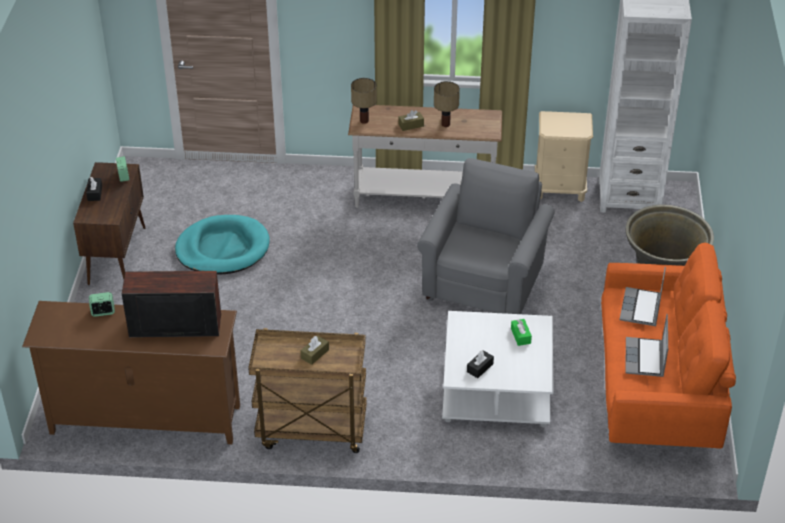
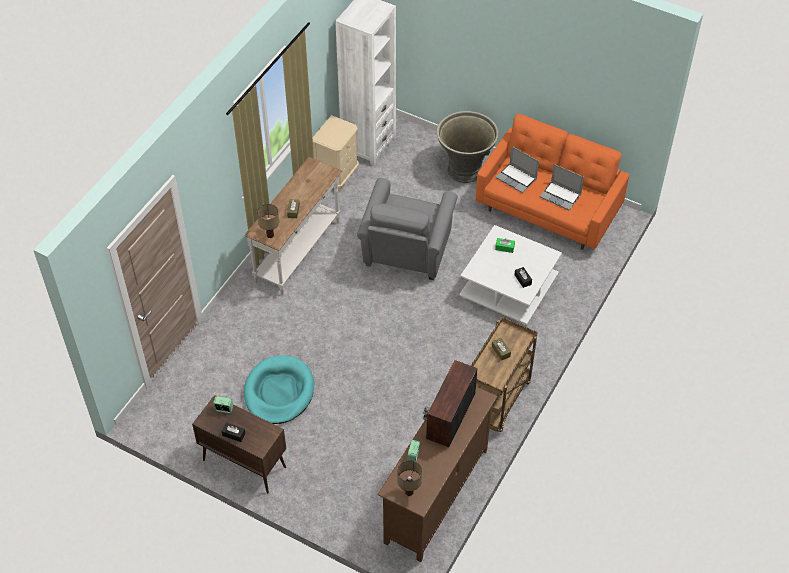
camera: 65 degrees left, 10 degrees up
grey armchair [417,158,555,314] -> grey armchair turned 120 degrees counterclockwise [357,178,458,280]
table lamp [434,81,460,127] -> table lamp moved to [397,460,422,496]

